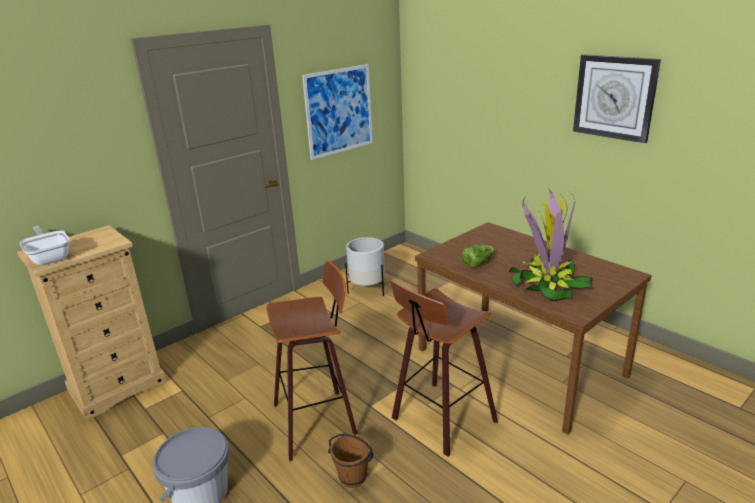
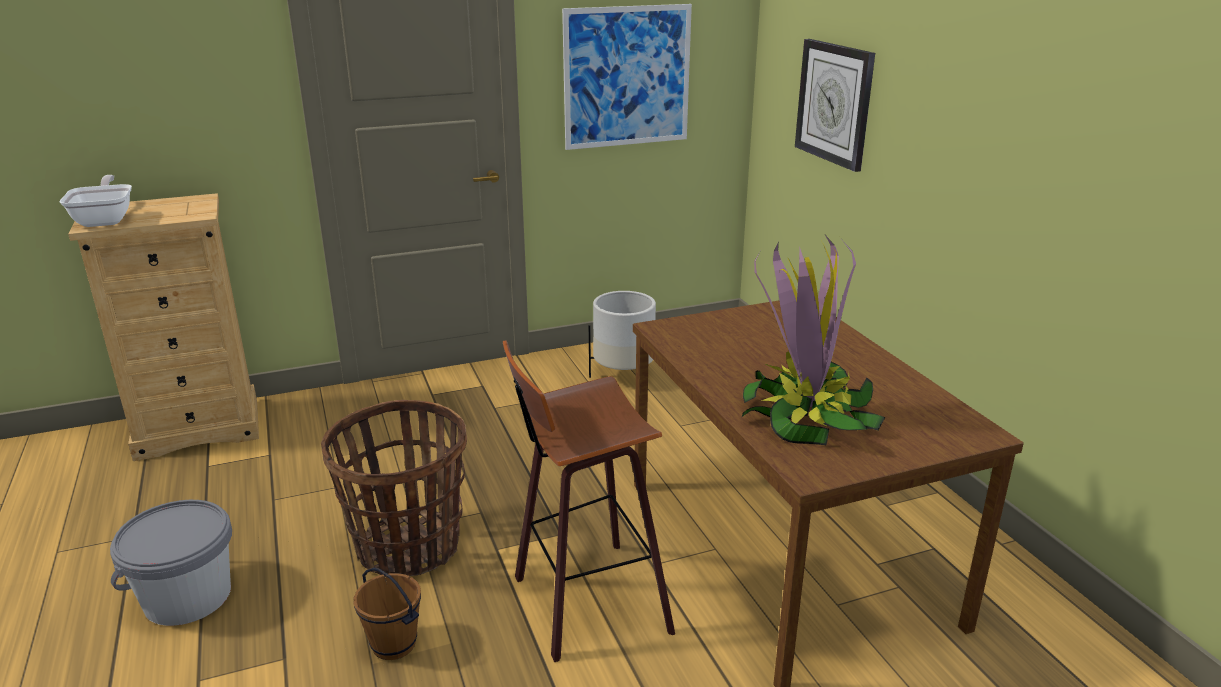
camera: 20 degrees right, 0 degrees up
stool [266,261,358,461] -> basket [321,400,467,576]
lettuce [461,245,494,268] -> none
wall clock [573,54,661,143] -> wall clock moved to [795,39,875,172]

